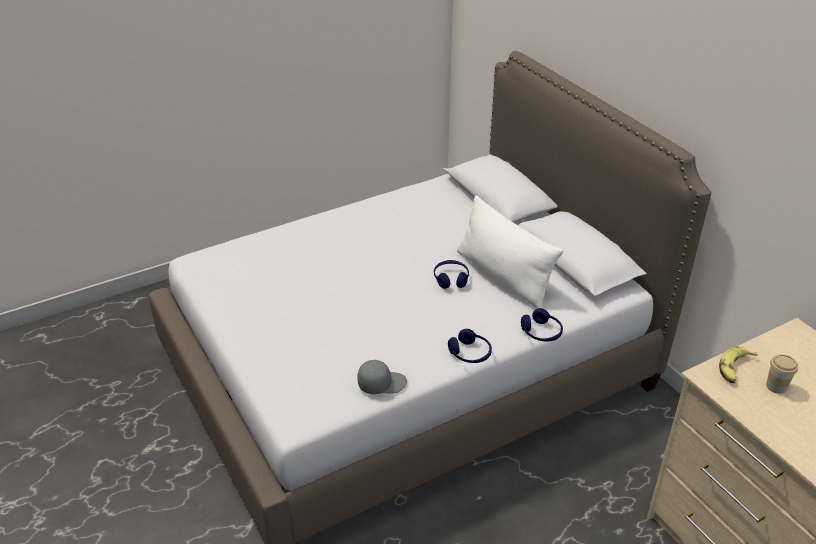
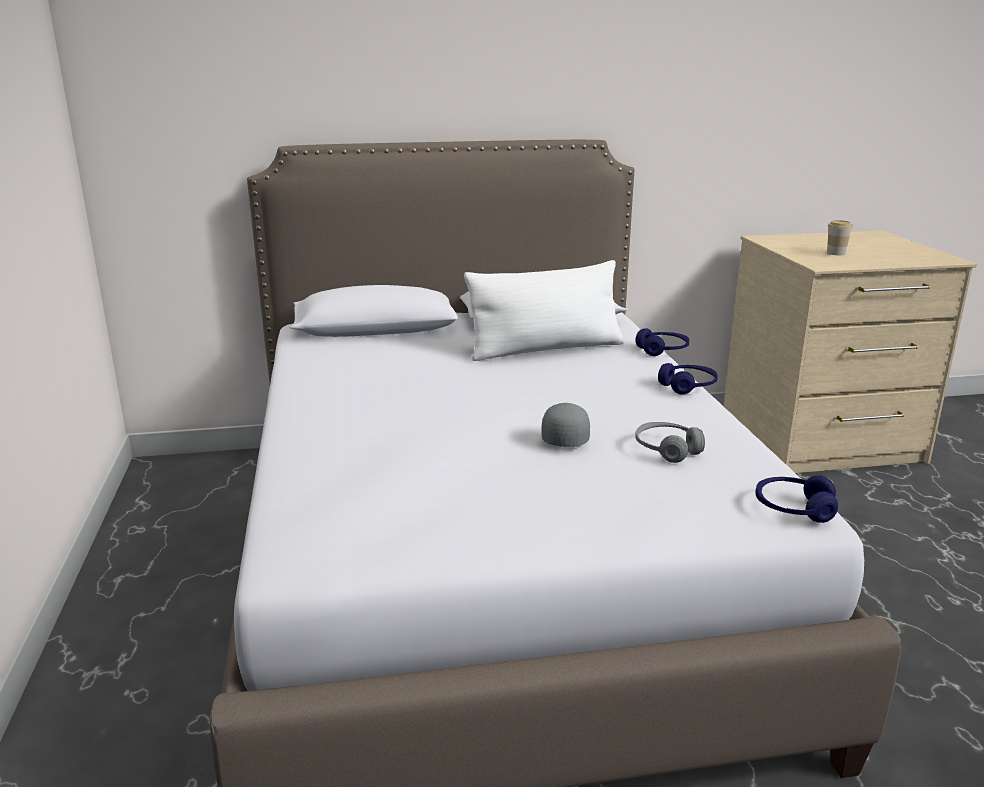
camera: 70 degrees left, 15 degrees down
grey cap [357,360,407,394] -> grey cap moved to [541,403,590,447]
blue headphones [434,260,469,289] -> blue headphones moved to [756,475,838,523]
banana [719,346,758,383] -> none
none -> grey headphones [635,422,705,463]

